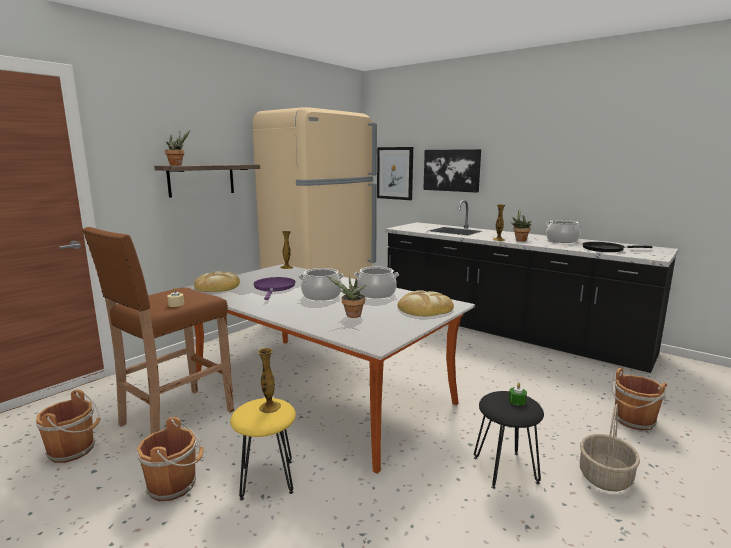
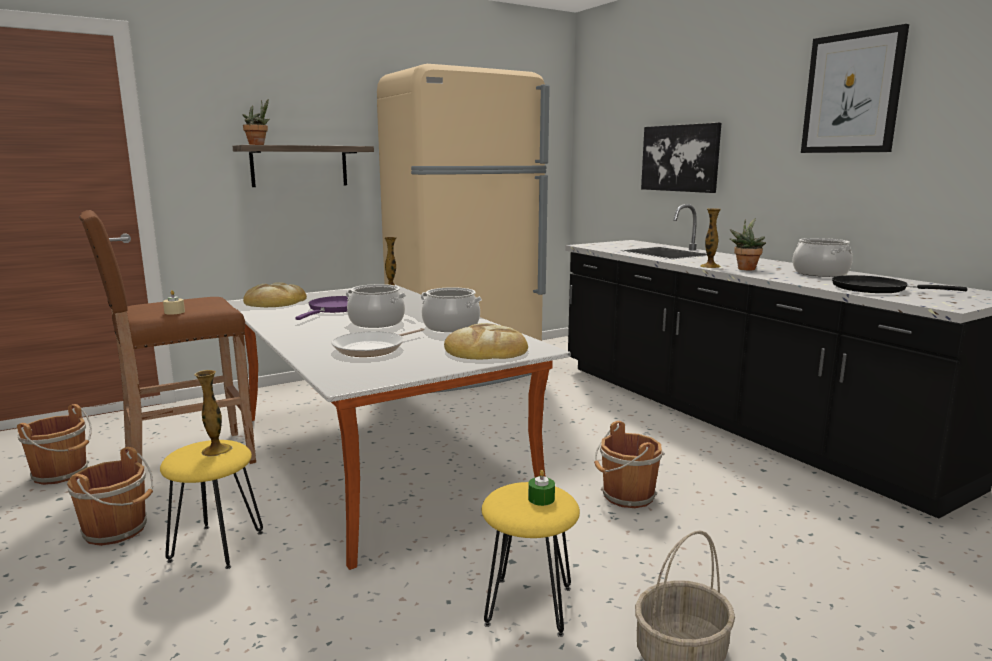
camera: 20 degrees right, 0 degrees up
potted plant [327,276,367,318] -> frying pan [331,328,425,357]
picture [377,147,413,200] -> picture moved to [801,24,909,153]
black stool [474,391,544,489] -> yellow stool [482,482,580,637]
brown bucket [611,368,667,431] -> brown bucket moved to [594,421,665,508]

